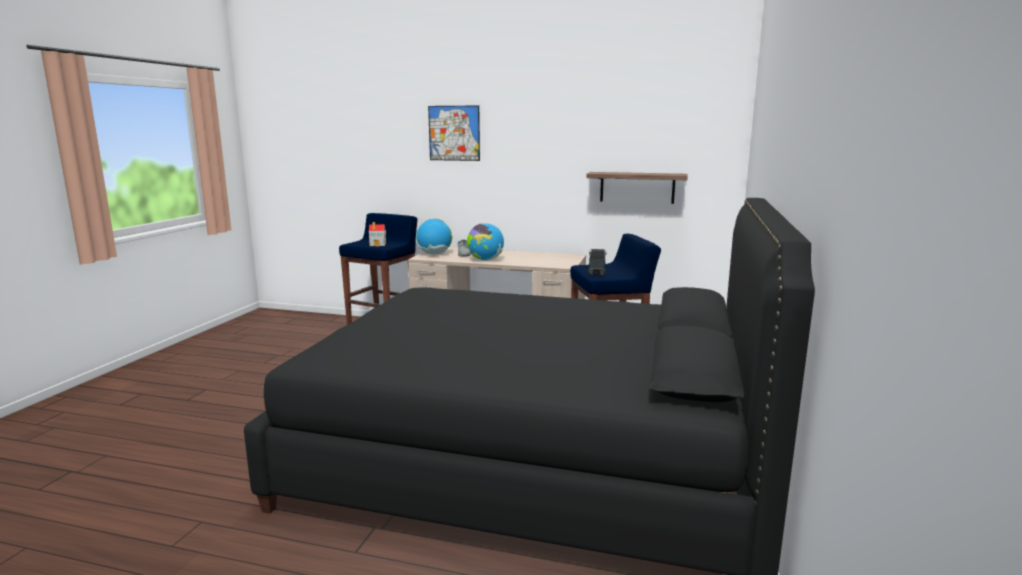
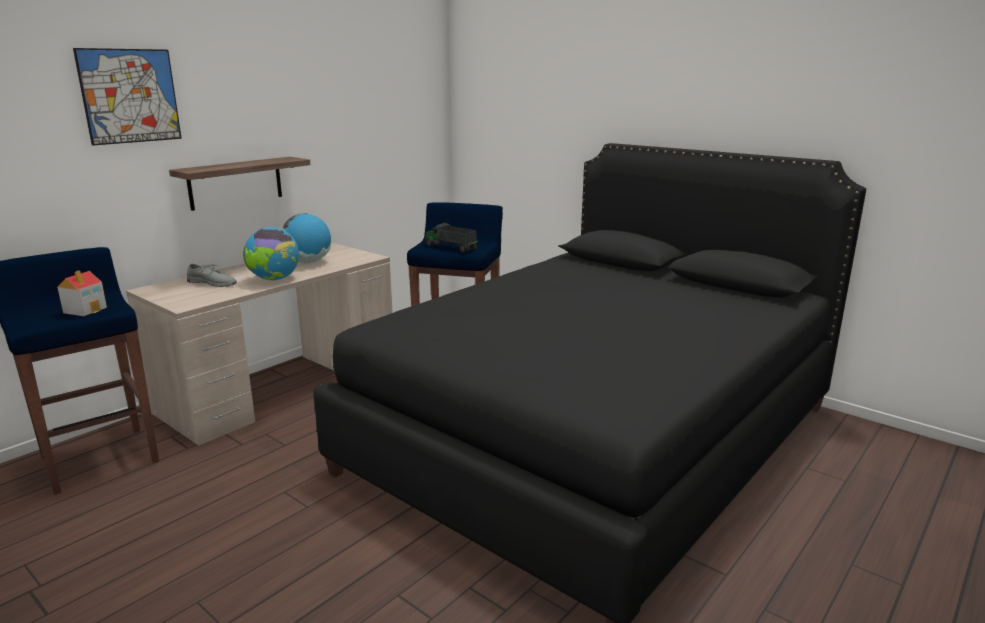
camera: 65 degrees left, 5 degrees up
globe [416,219,452,255] -> globe moved to [282,213,331,263]
shelf [586,172,688,204] -> shelf moved to [169,157,310,211]

